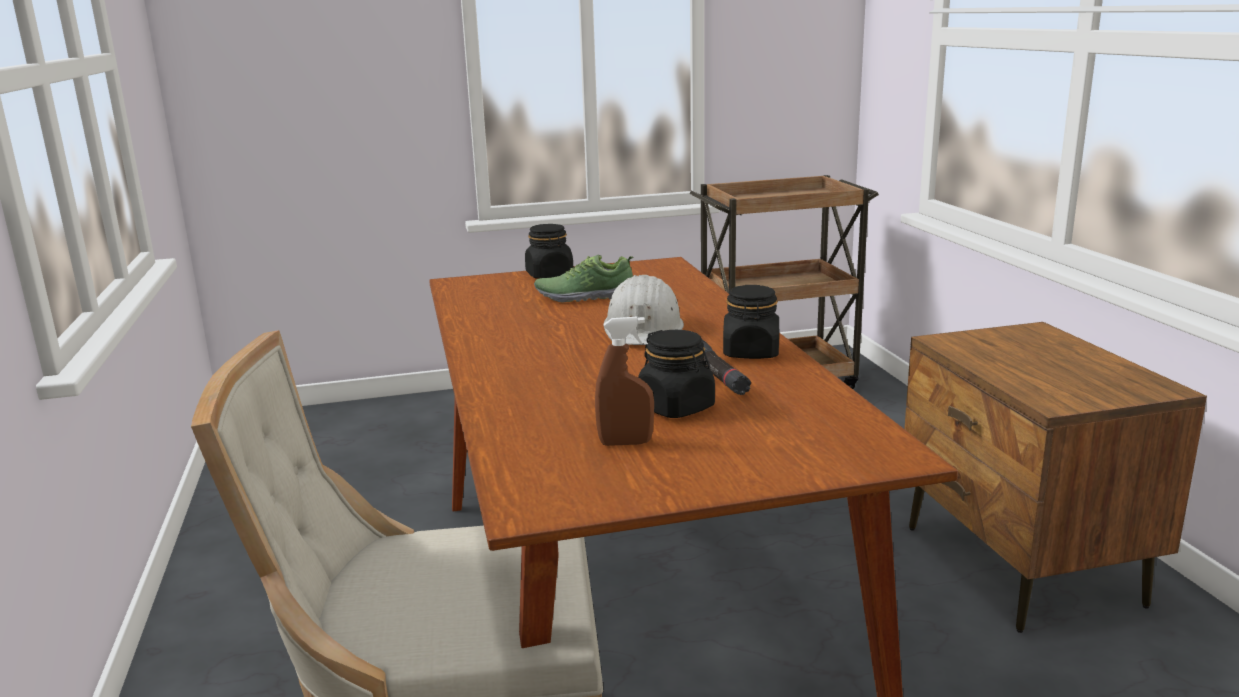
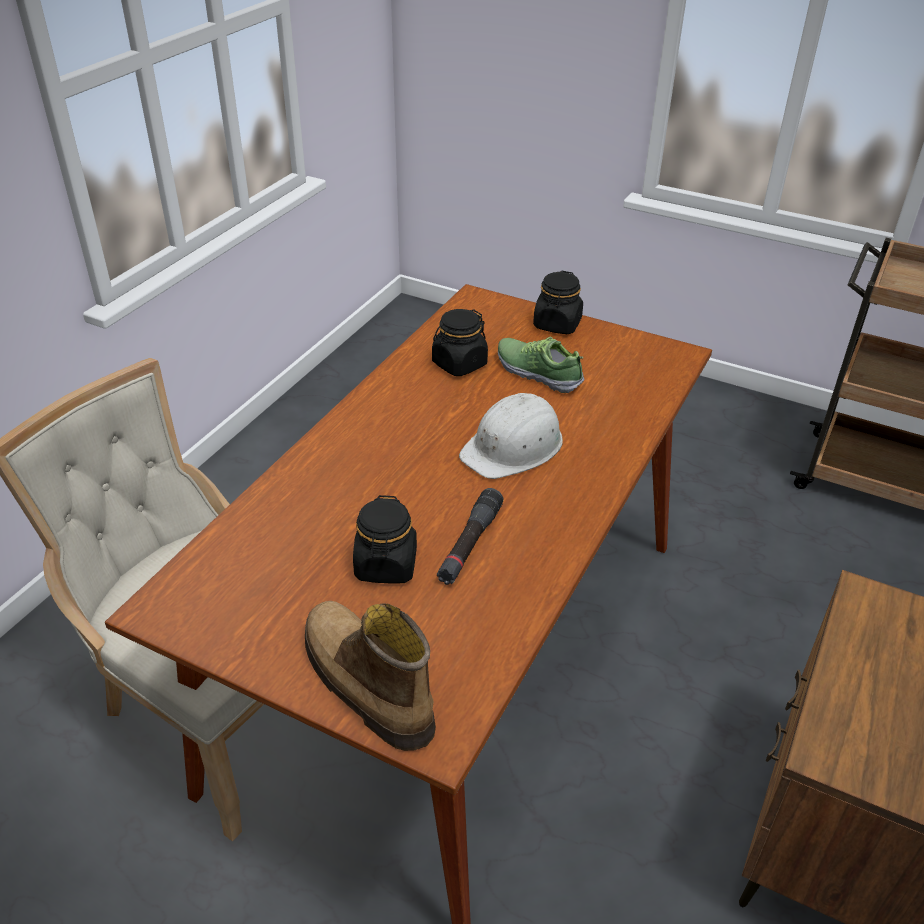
camera: 40 degrees right, 20 degrees up
brown spray bottle [595,316,654,446] -> none
black jar [723,285,779,359] -> black jar moved to [432,309,488,376]
none -> boot [305,601,436,751]

